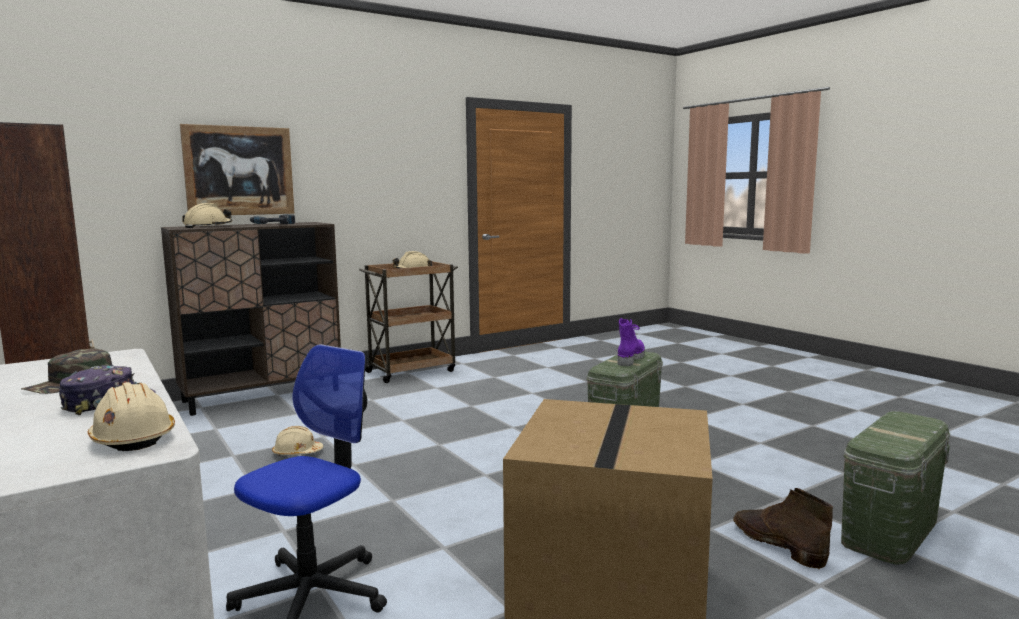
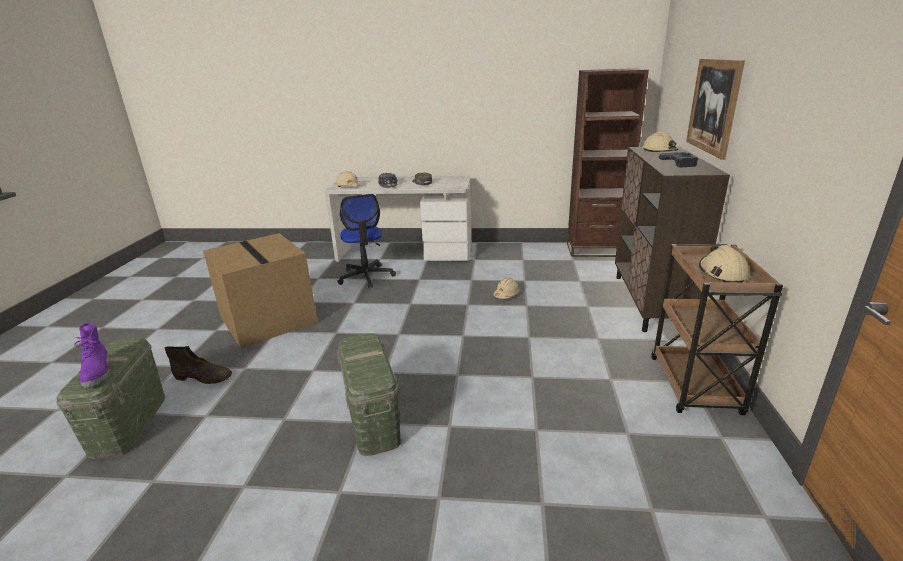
camera: 130 degrees right, 15 degrees up
purple boot [617,318,645,366] -> purple boot moved to [74,322,110,388]

